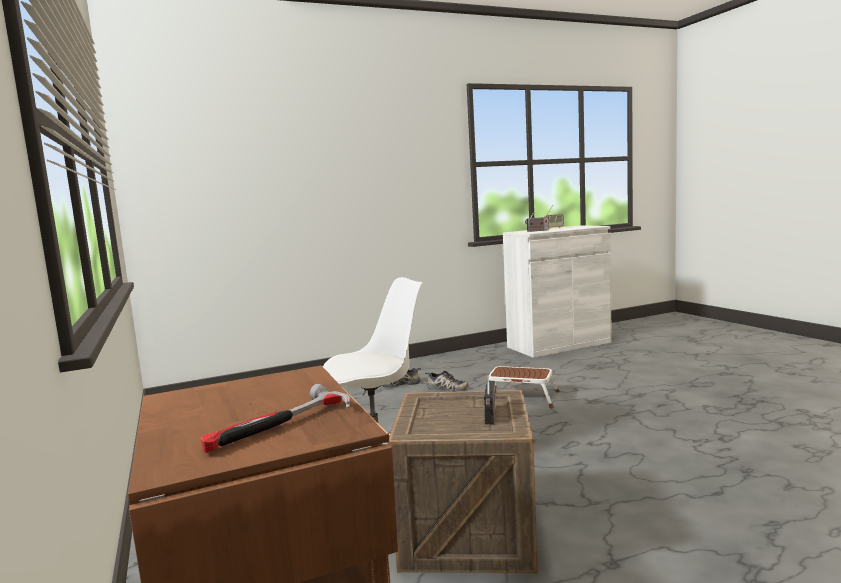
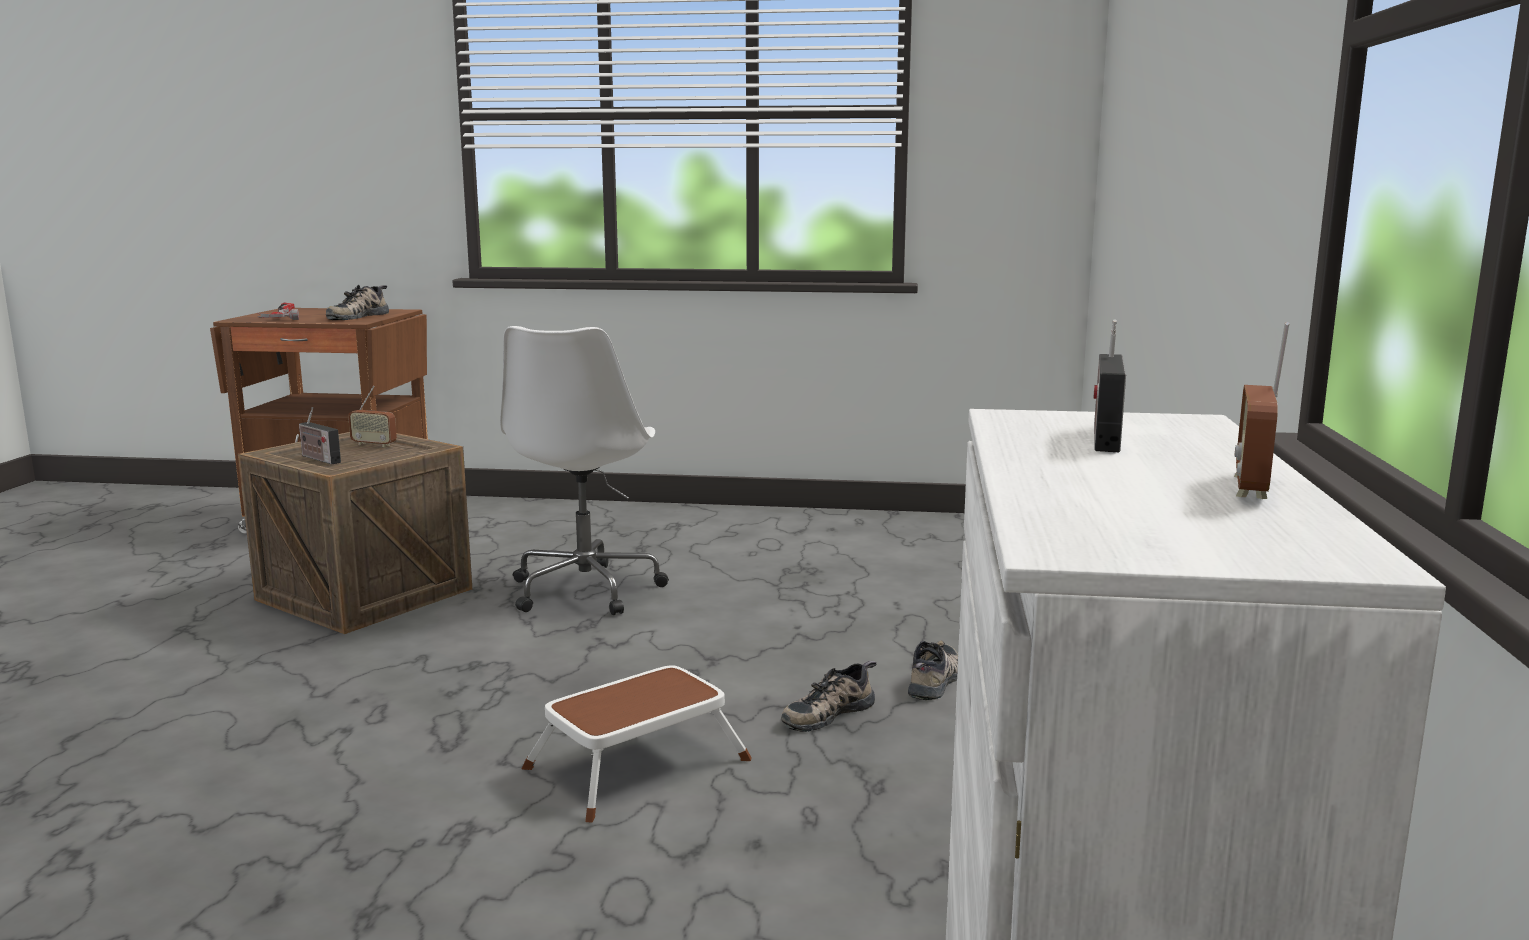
camera: 120 degrees right, 5 degrees up
none -> shoe [326,285,389,320]
none -> radio [348,386,397,447]

